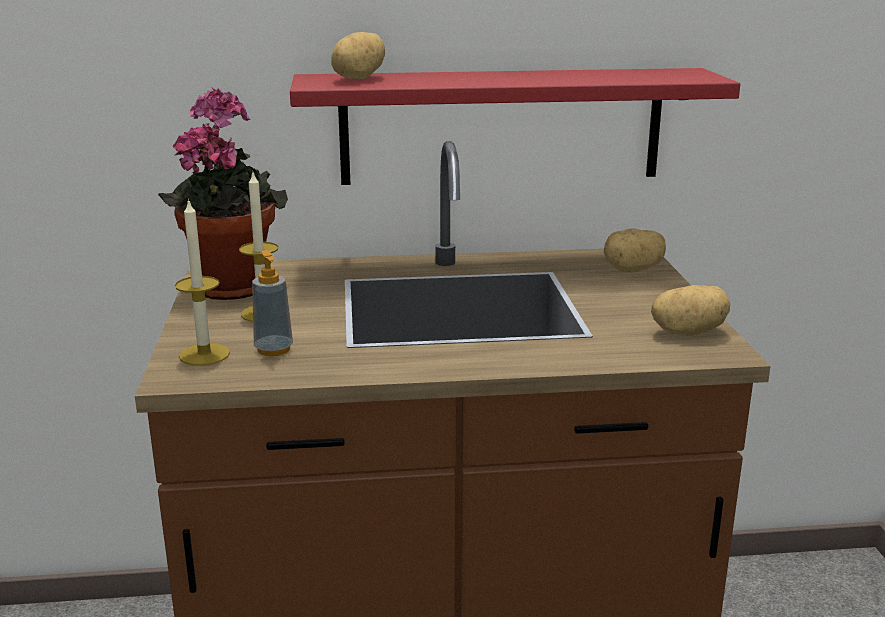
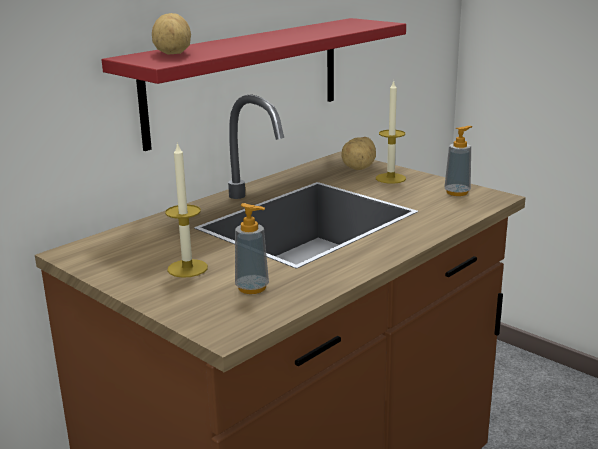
camera: 40 degrees left, 0 degrees up
potted plant [158,88,288,300] -> none
candle [175,198,230,365] -> candle moved to [376,80,406,184]
potato [651,285,730,336] -> soap dispenser [444,126,472,196]

